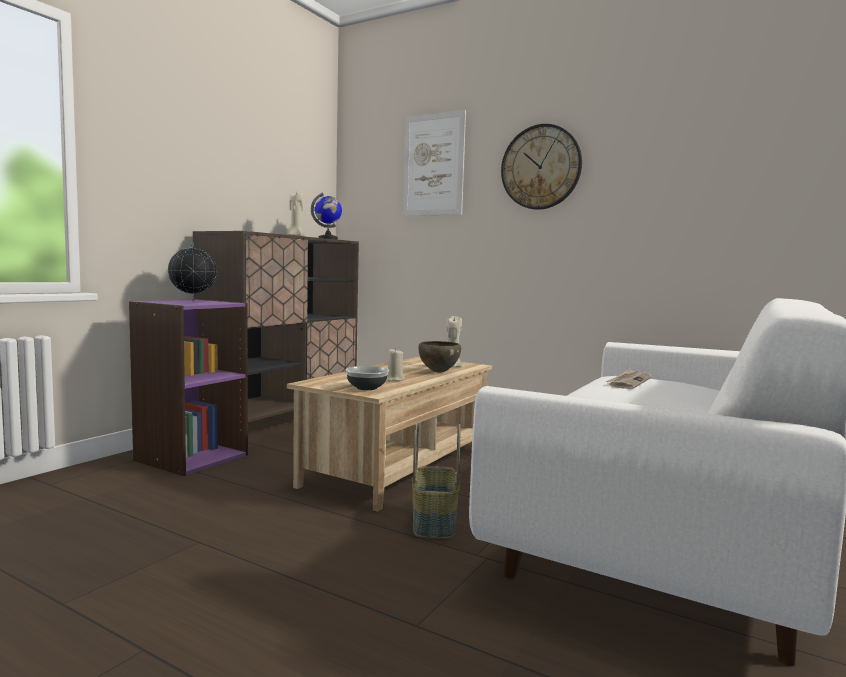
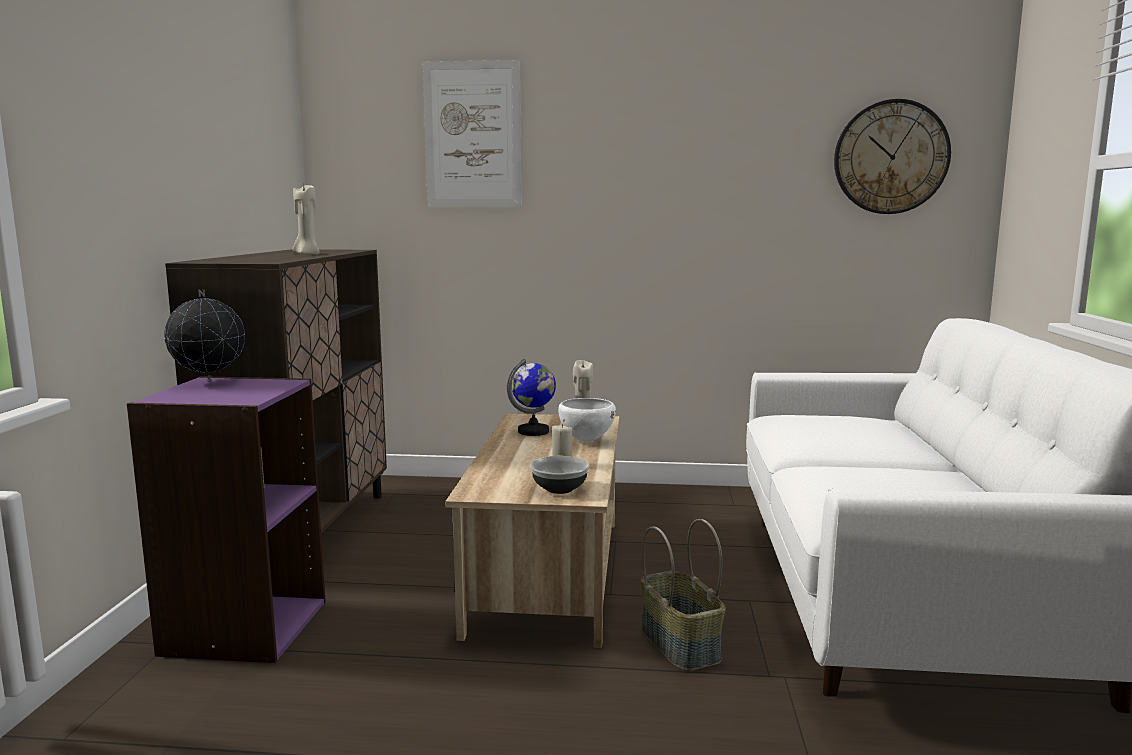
camera: 25 degrees left, 5 degrees up
globe [311,192,342,240] -> globe moved to [507,358,556,436]
brown bowl [418,341,461,373] -> white bowl [558,398,616,442]
wall clock [501,124,582,210] -> wall clock moved to [834,99,951,214]
newspaper [606,369,652,389] -> none

